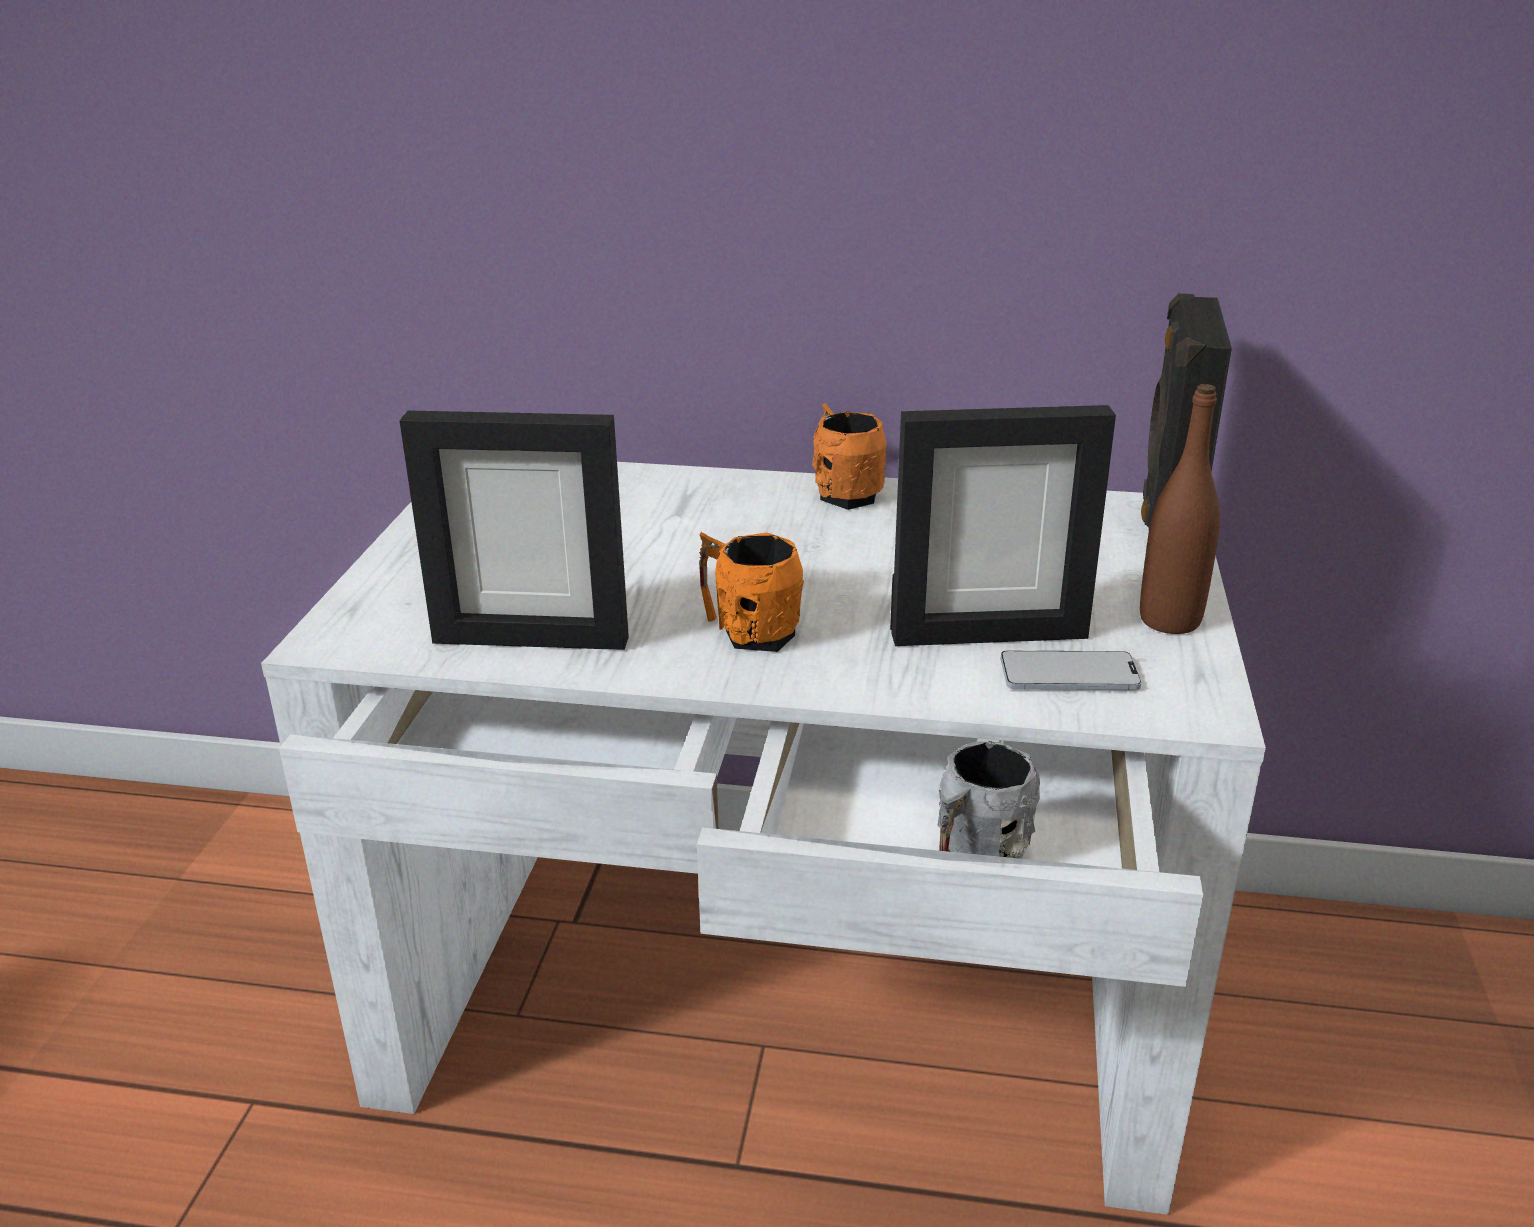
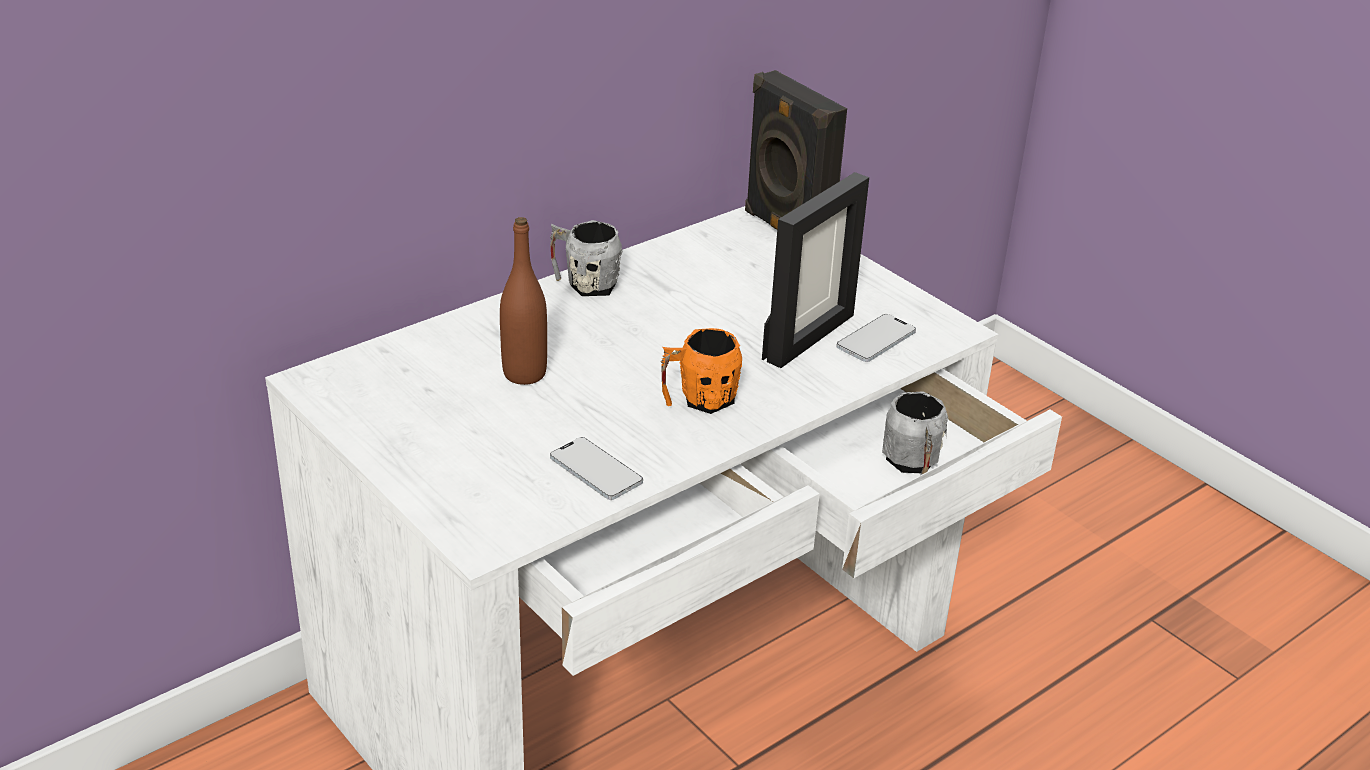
camera: 50 degrees left, 5 degrees up
picture frame [400,410,629,650] -> phone [550,437,643,500]
orange mug [812,403,887,510] -> grey mug [550,220,623,296]
brown bottle [1140,384,1220,634] -> brown bottle moved to [500,217,547,385]

